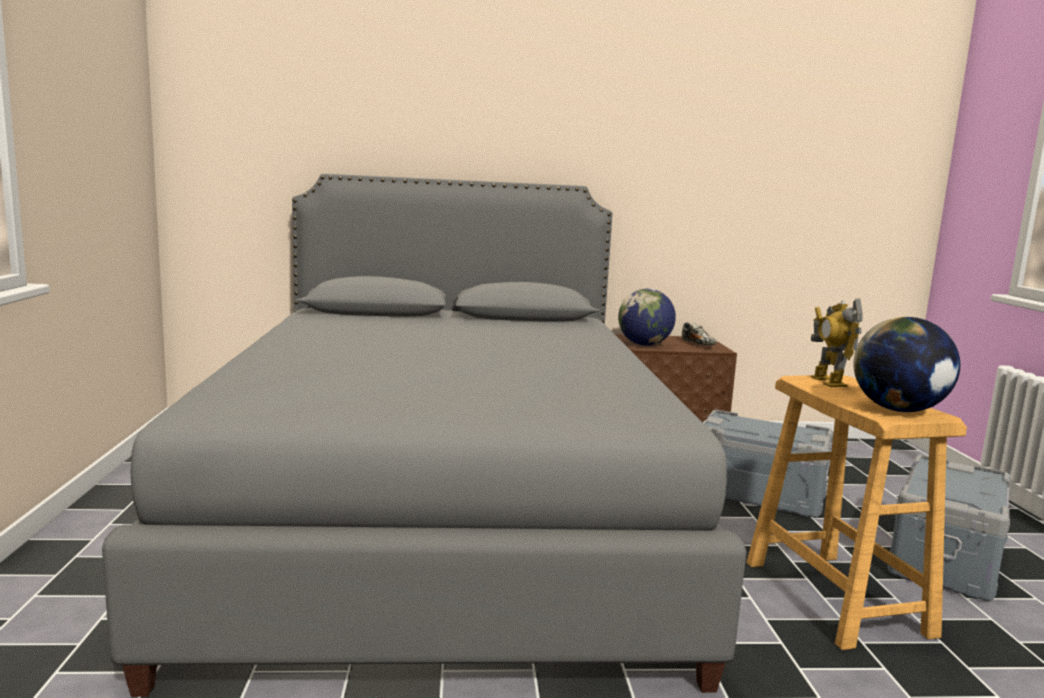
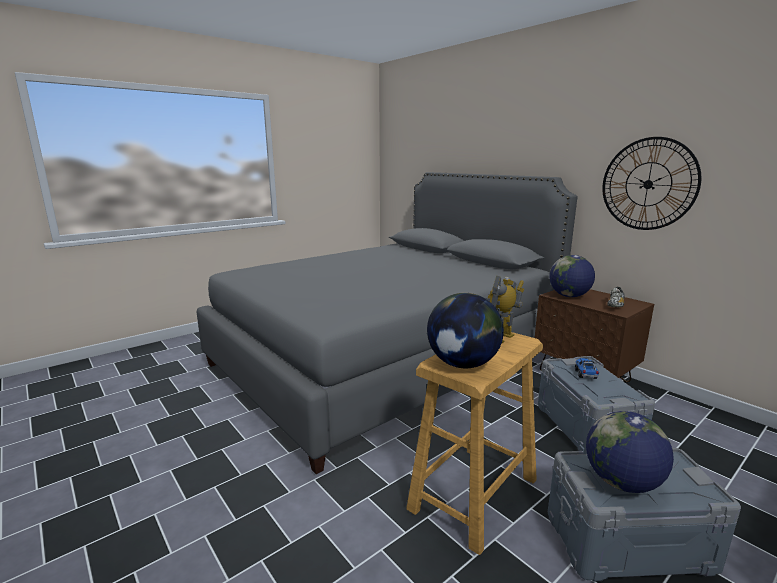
camera: 55 degrees right, 5 degrees up
none -> toy truck [575,358,599,379]
none -> globe [586,411,674,493]
none -> wall clock [602,137,701,230]

